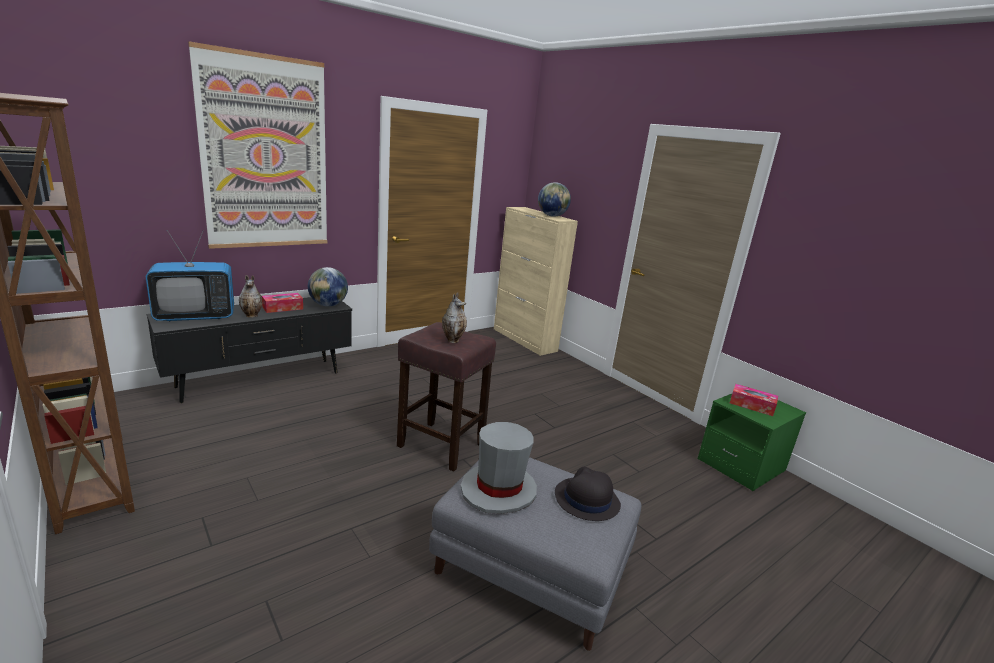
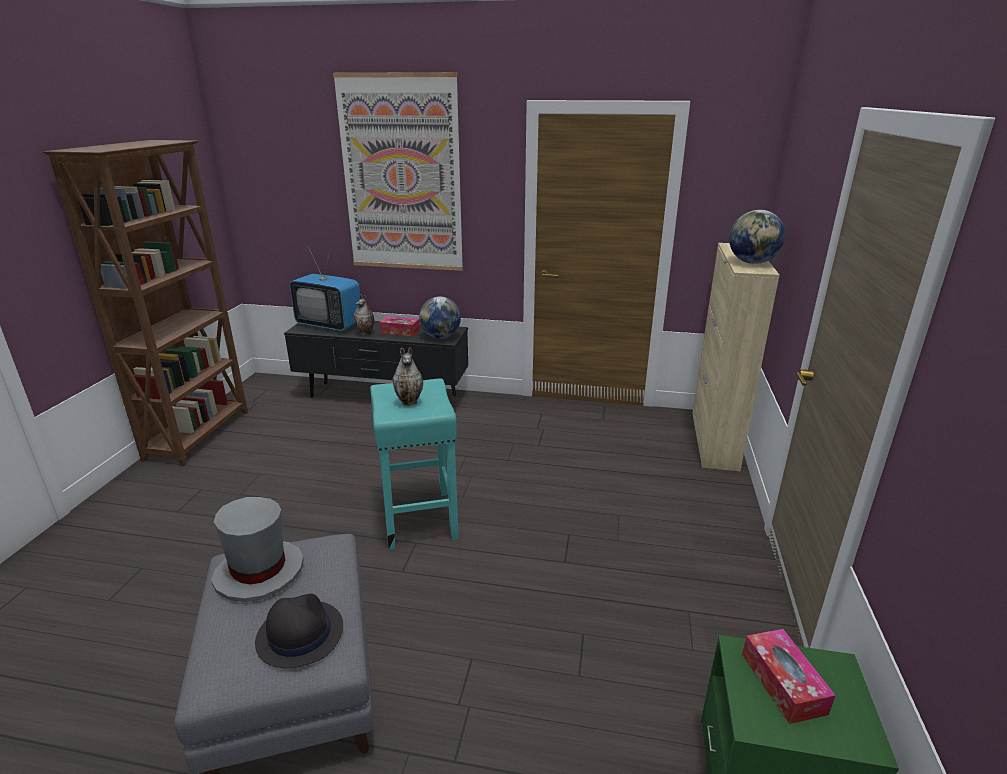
camera: 50 degrees right, 5 degrees up
brown stool [397,322,496,472] -> turquoise stool [370,379,459,550]

